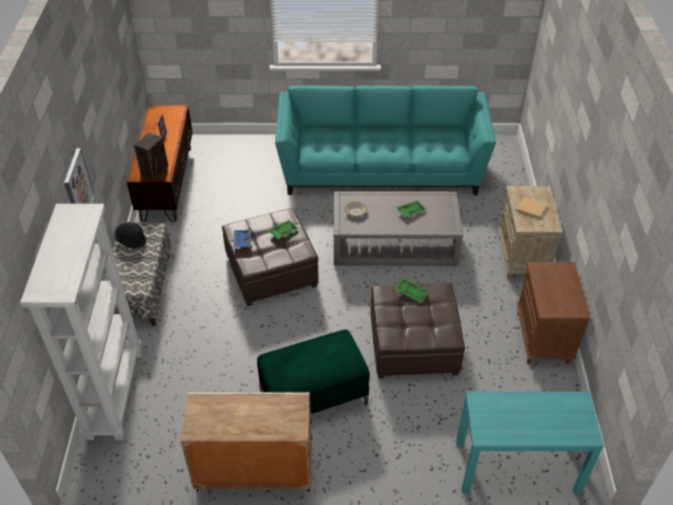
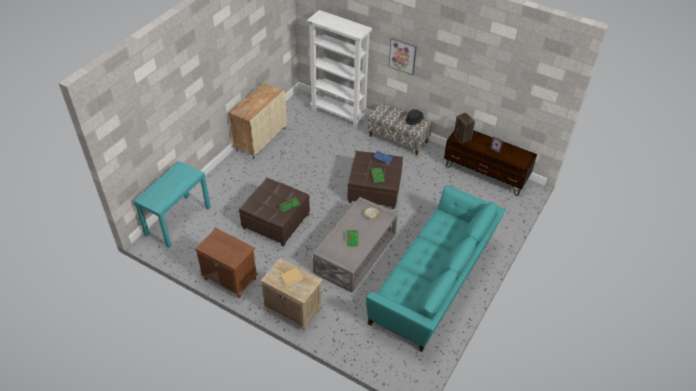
camera: 120 degrees right, 0 degrees up
green ottoman [257,330,370,414] -> none

